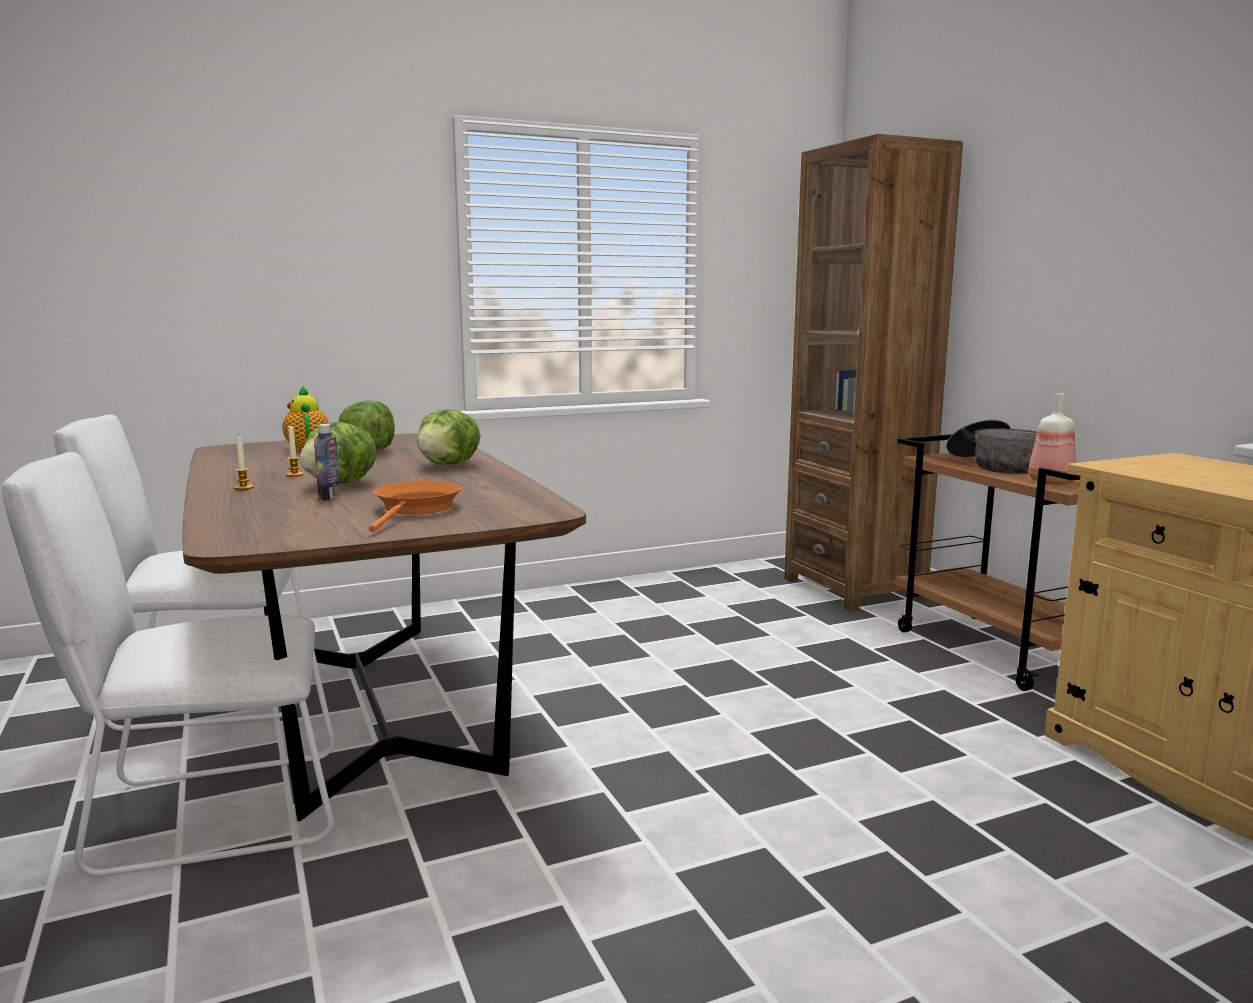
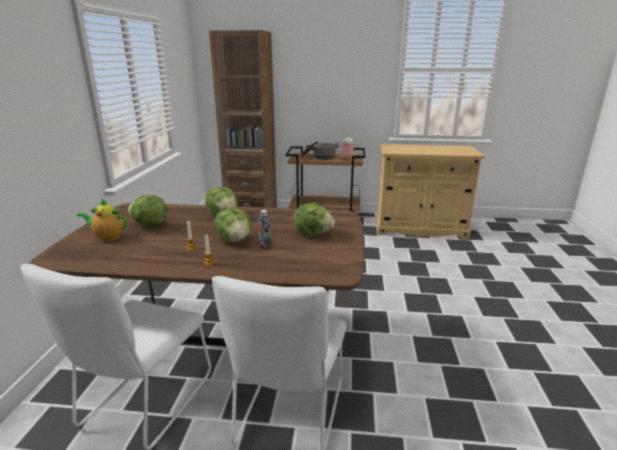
camera: 60 degrees left, 10 degrees up
orange frying pan [369,480,462,532] -> lettuce [293,203,335,236]

